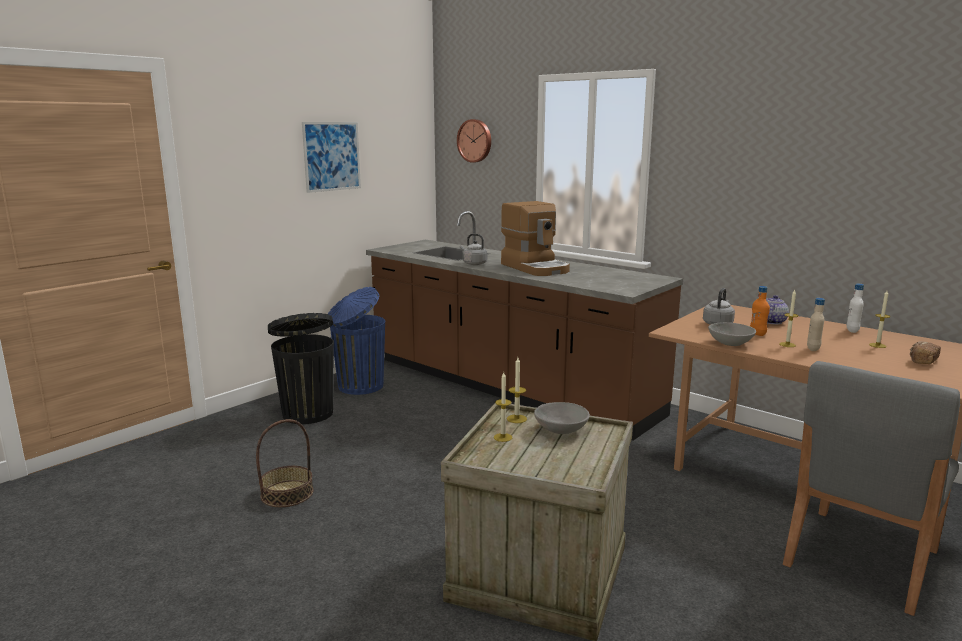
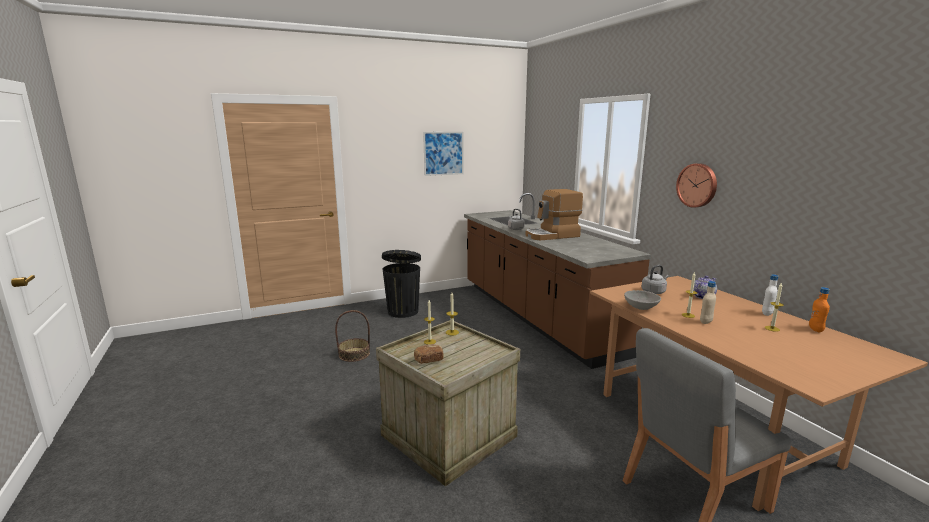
camera: 25 degrees right, 0 degrees up
blue trash can [328,287,385,395] -> none
wall clock [457,119,491,163] -> wall clock moved to [676,163,717,208]
coffee machine [501,201,570,276] -> coffee machine turned 75 degrees clockwise [525,189,583,240]
grey bowl [534,402,590,434] -> none
orange bottle [750,286,770,336] -> orange bottle moved to [809,287,830,332]
bread [910,341,941,364] -> bread moved to [414,344,444,364]

